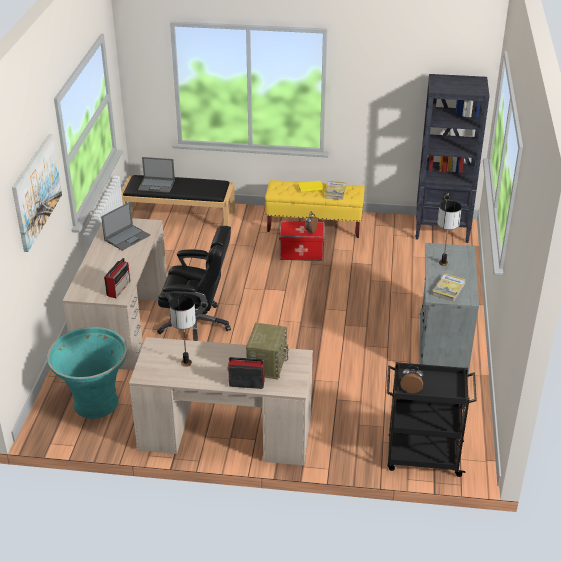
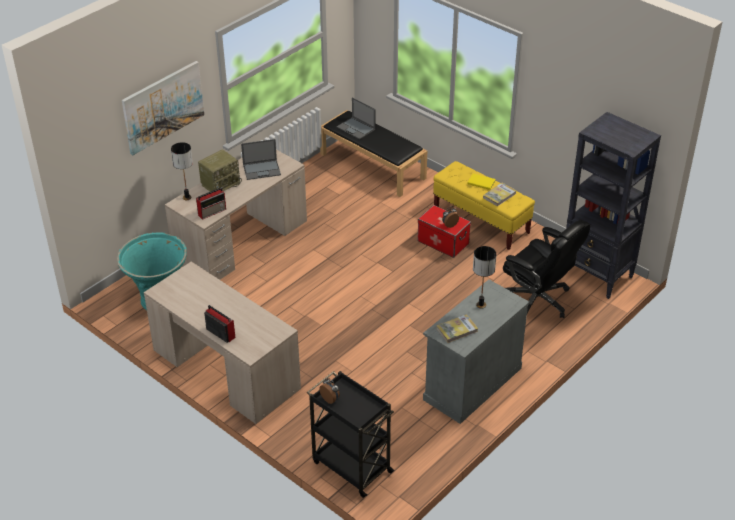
camera: 35 degrees right, 5 degrees up
black office chair [157,226,231,341] -> black office chair moved to [503,220,591,318]
table lamp [169,296,196,367] -> table lamp moved to [171,142,193,200]
radio [246,323,289,380] -> radio moved to [198,149,242,192]

